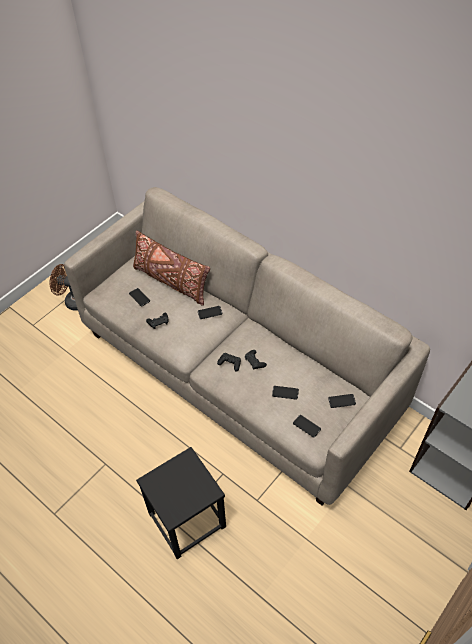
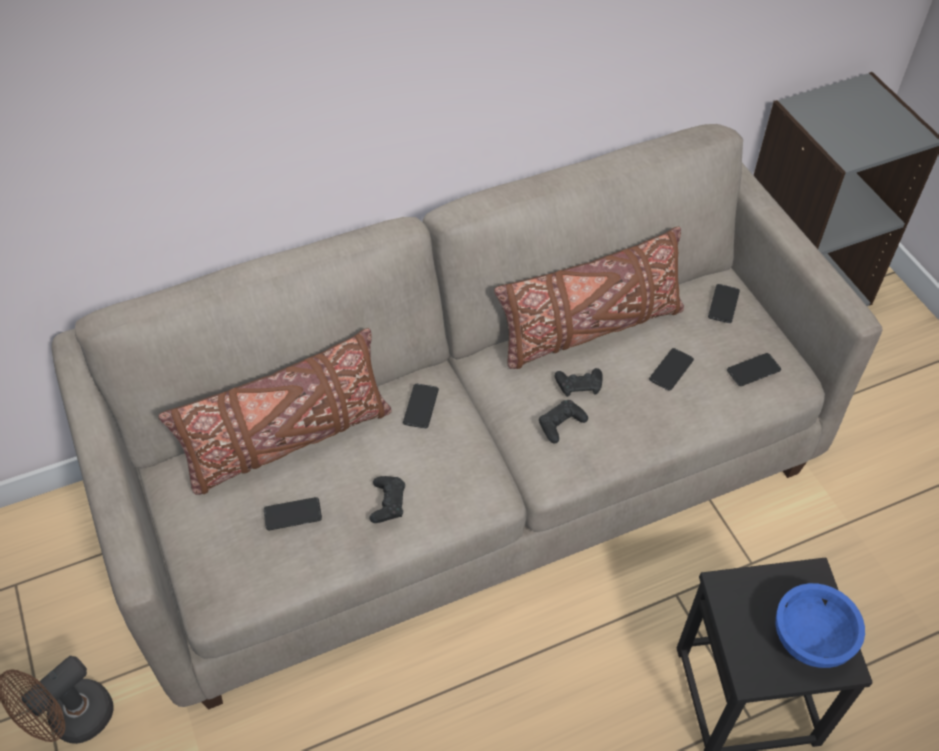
camera: 65 degrees left, 0 degrees up
none -> brown pillow [494,227,684,369]
none -> blue bowl [776,583,865,668]

